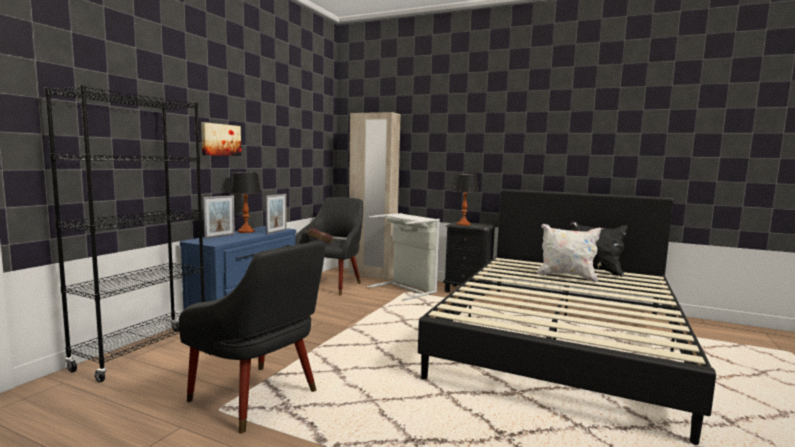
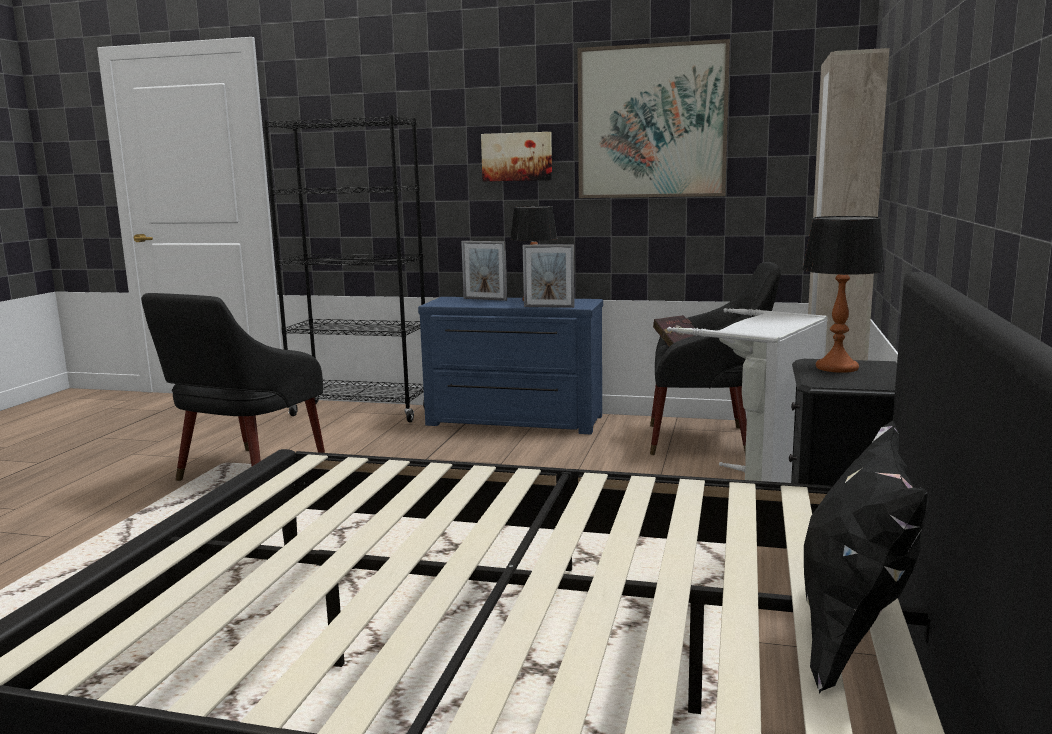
camera: 80 degrees right, 5 degrees up
white pillow [537,224,601,282] -> none
none -> picture [578,39,730,198]

